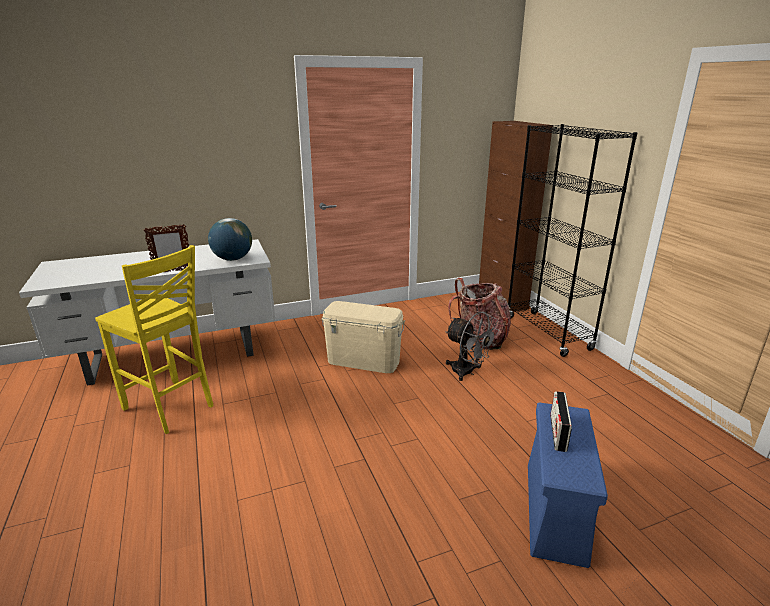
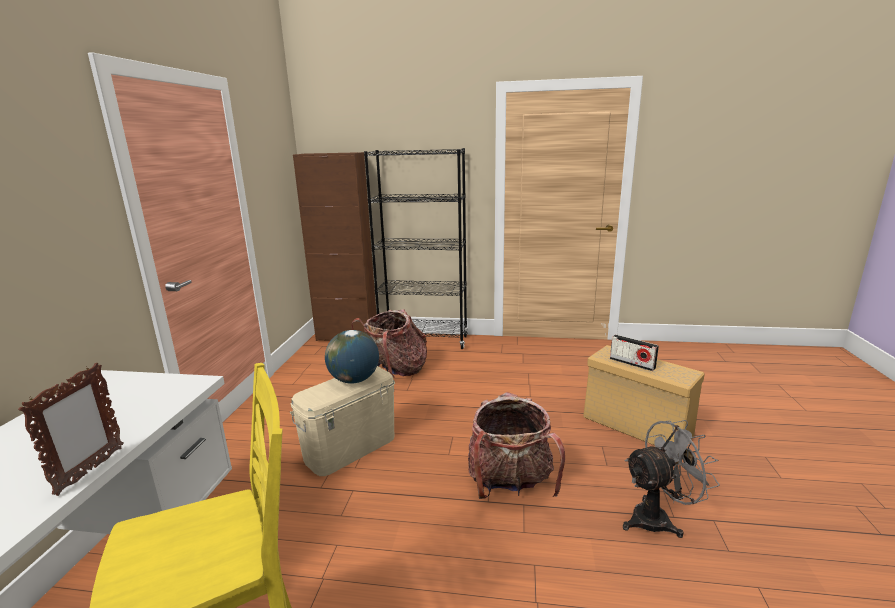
camera: 60 degrees left, 5 degrees down
globe [208,218,252,261] -> globe moved to [325,330,379,384]
grey fan [445,311,499,381] -> grey fan moved to [623,420,719,538]
blue storage box [528,402,608,568] -> beige storage box [583,345,705,446]
none -> backpack [468,392,565,499]

